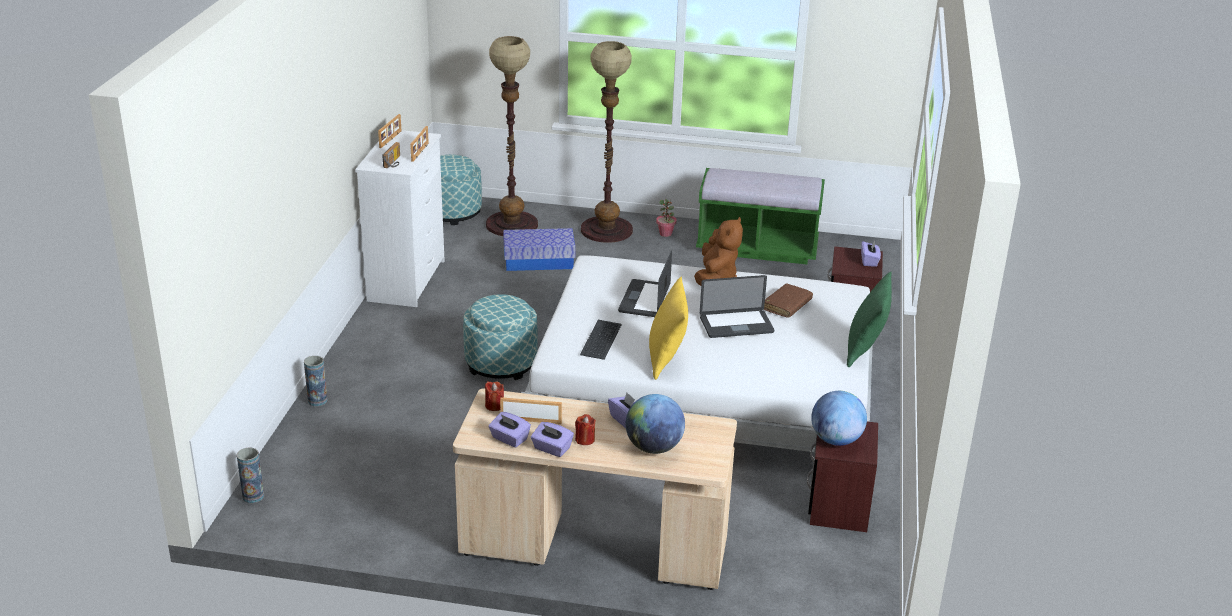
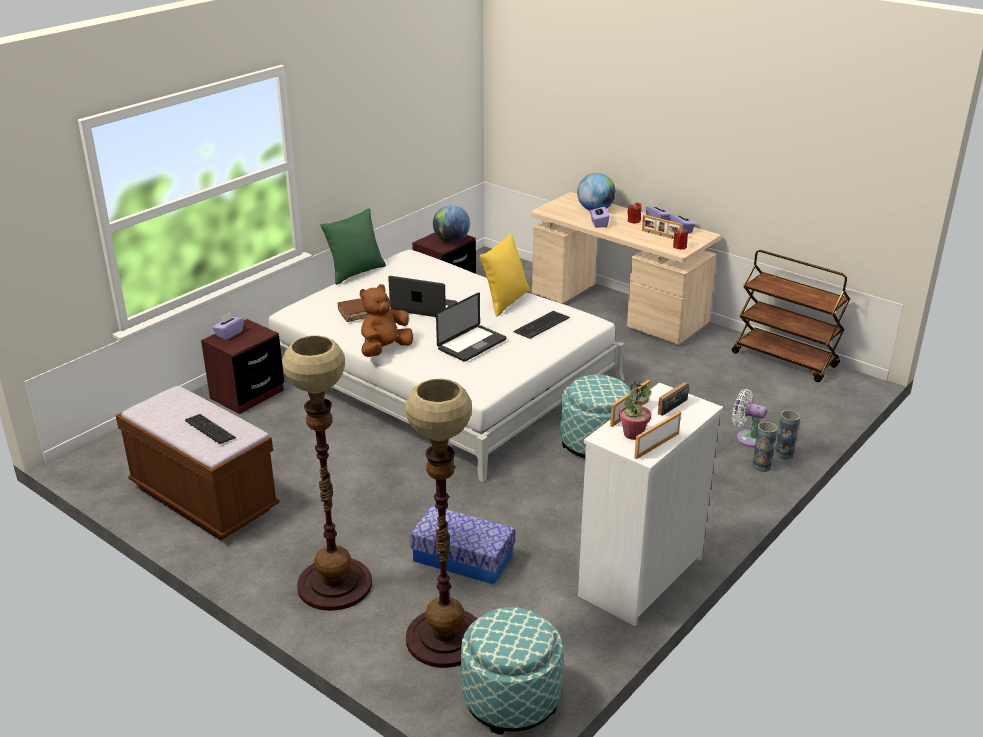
camera: 150 degrees left, 0 degrees up
vase [237,447,264,503] -> vase moved to [752,422,778,472]
potted plant [656,199,677,237] -> potted plant moved to [619,380,652,440]
green bench [696,168,825,264] -> brown bench [116,386,280,540]
none -> keyboard [185,414,236,444]
none -> brown cart [732,250,850,382]
none -> white fan [732,389,767,447]

